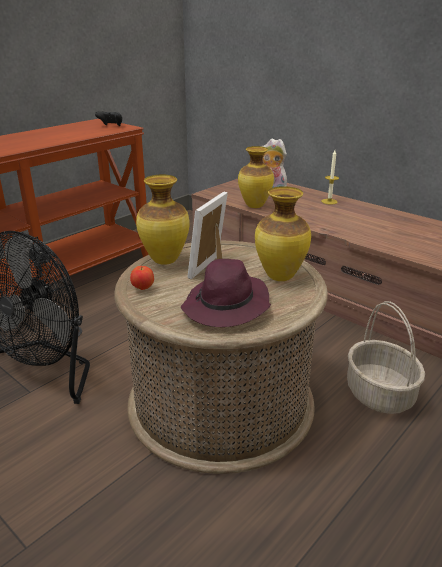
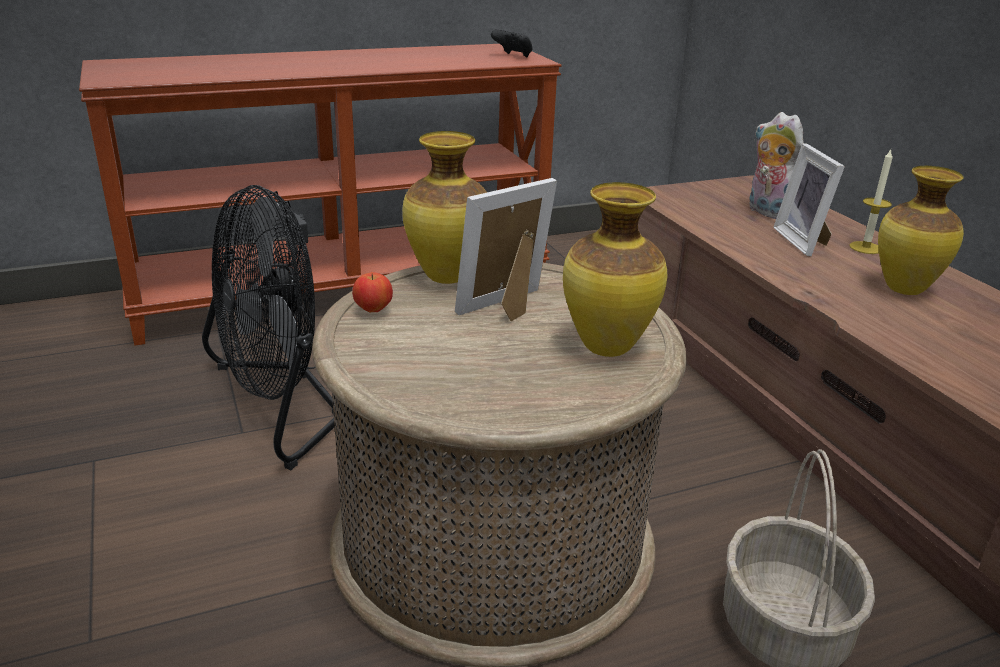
camera: 25 degrees right, 0 degrees up
purple hat [181,259,271,327] -> none
vase [238,146,274,208] -> vase moved to [878,166,964,295]
none -> picture frame [773,143,845,256]

